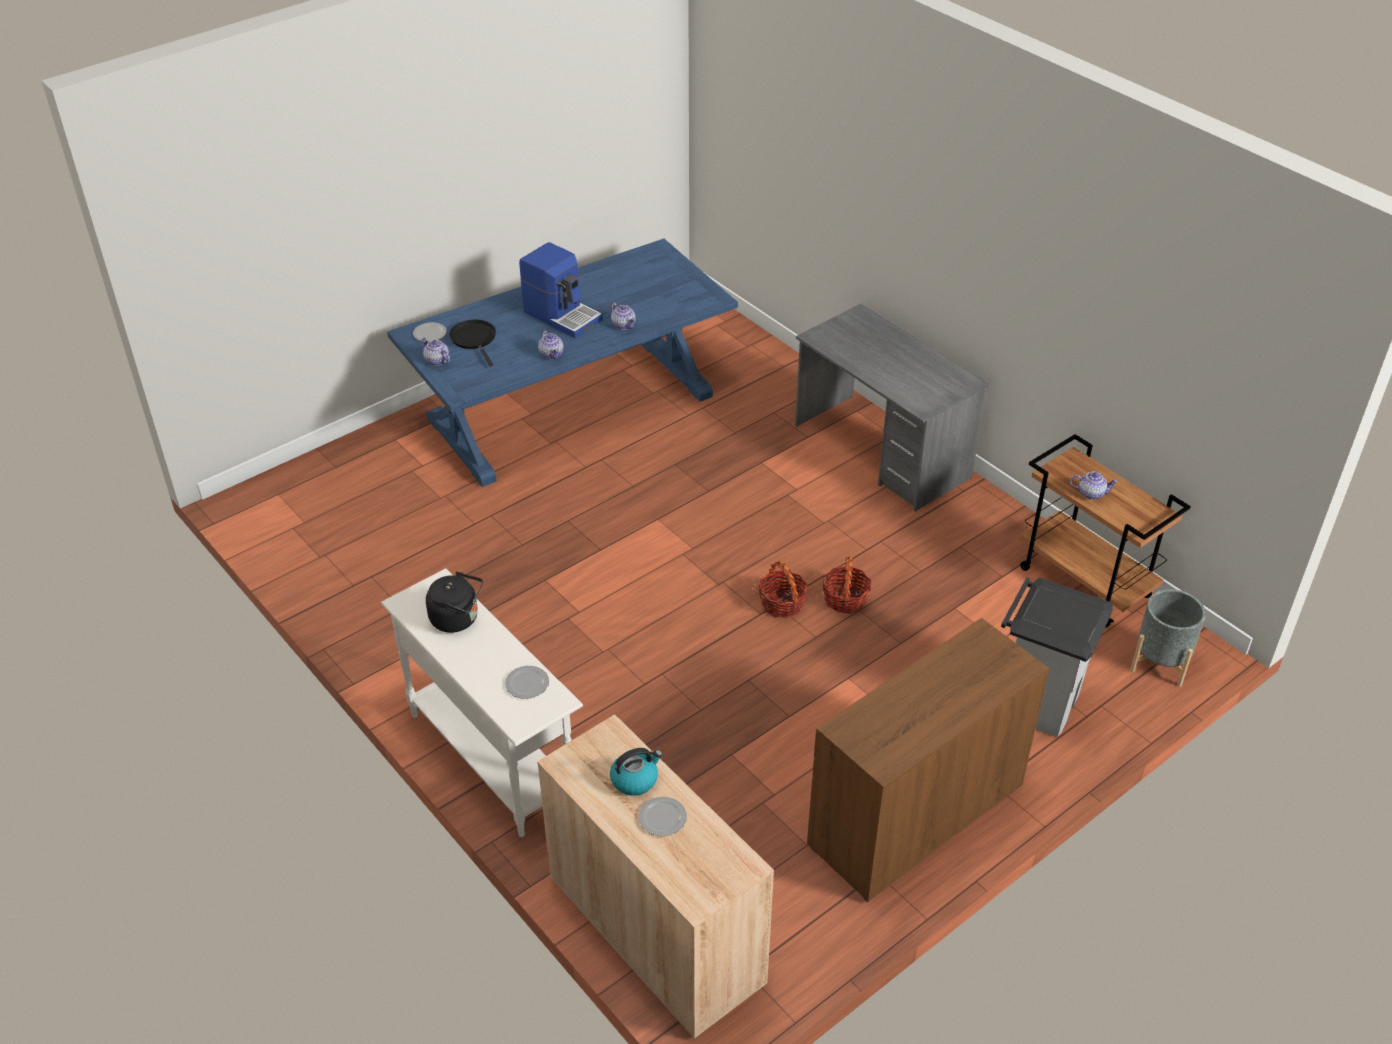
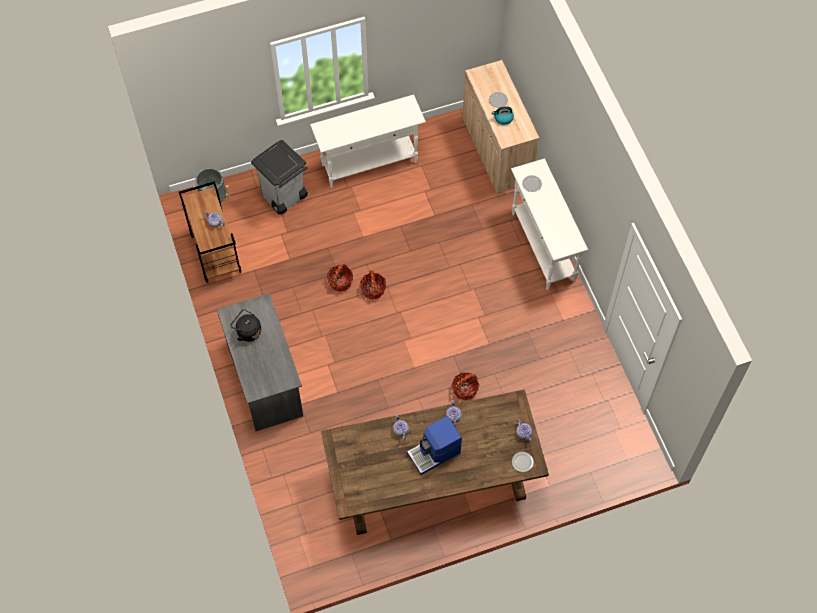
camera: 160 degrees left, 20 degrees up
blue dining table [387,239,738,487] -> brown dining table [321,389,549,535]
black kettle [426,572,483,633] -> black kettle moved to [230,309,261,342]
black frying pan [449,320,496,366] -> none
coffee machine [519,242,603,338] -> coffee machine turned 90 degrees counterclockwise [407,416,462,475]
brown cabinet [807,618,1050,903] -> white console table [310,94,426,188]
none -> basket [452,372,479,400]

